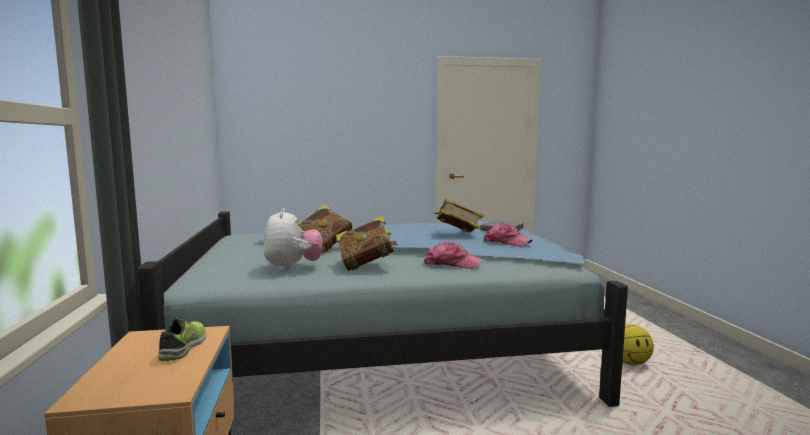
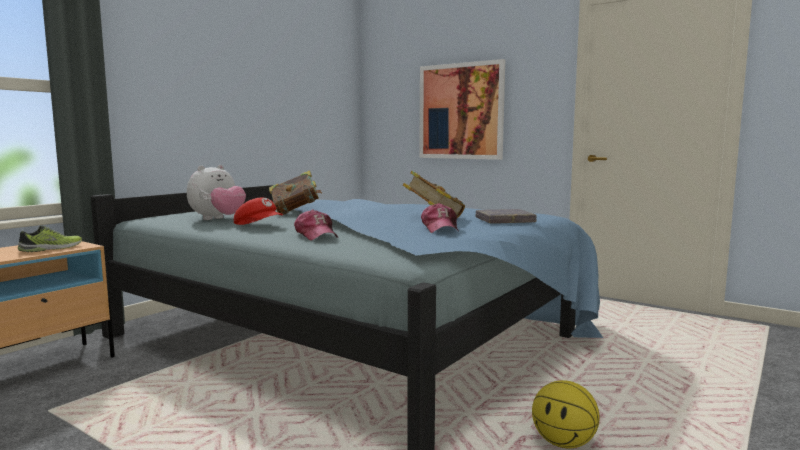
camera: 45 degrees right, 0 degrees up
book [336,216,398,271] -> red cap [234,198,283,225]
none -> picture [419,59,505,160]

